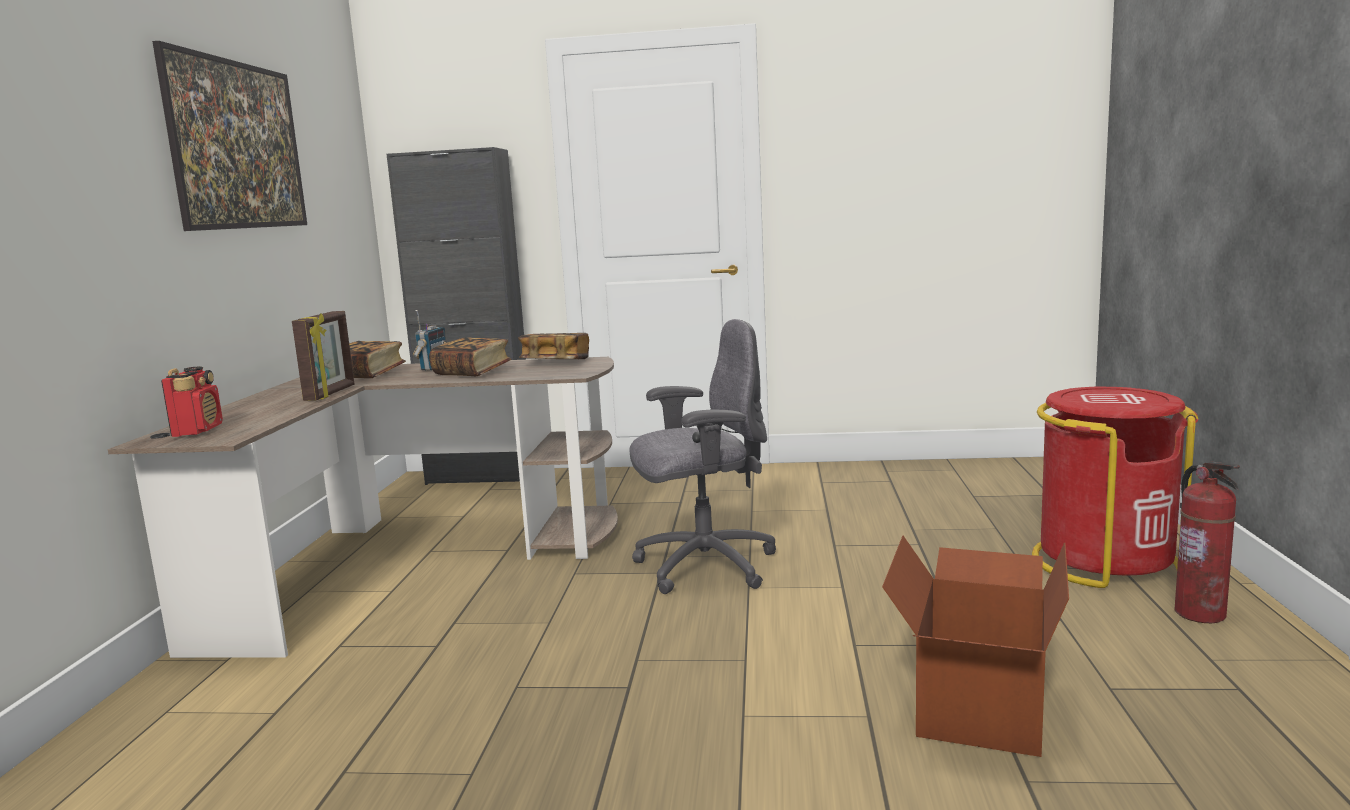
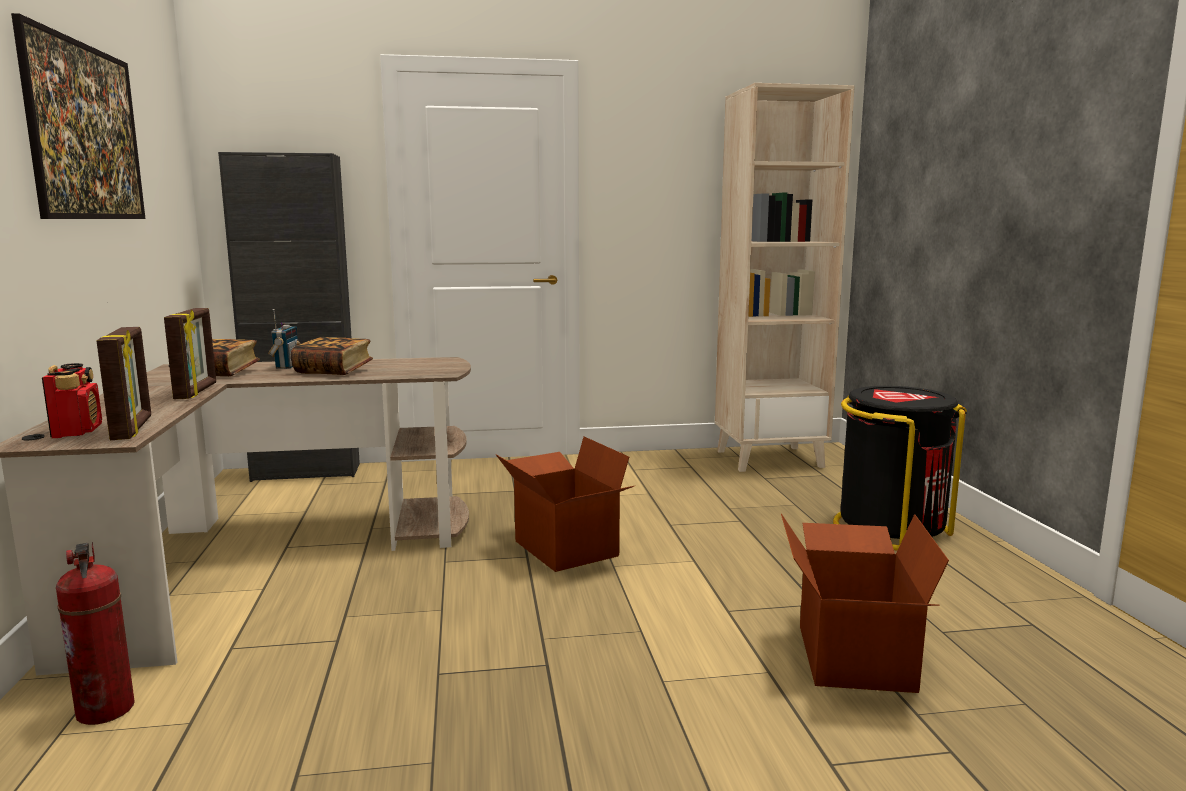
camera: 15 degrees left, 0 degrees up
book [518,333,589,359] -> none
grey office chair [629,319,776,594] -> cardboard box [496,437,634,572]
red trash can [1032,386,1199,588] -> black trash can [833,386,967,551]
fire extinguisher [1175,462,1240,623] -> fire extinguisher moved to [56,542,135,725]
none -> picture frame [97,327,151,440]
none -> beige bookcase [715,83,855,472]

